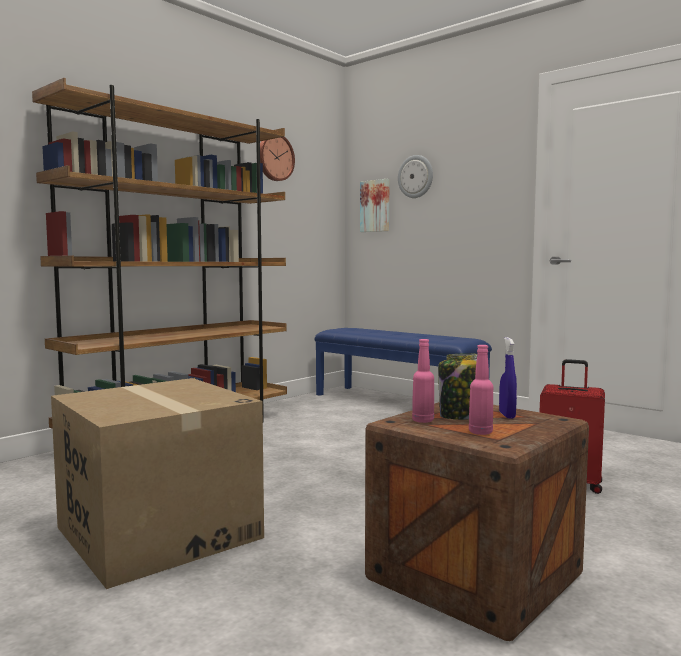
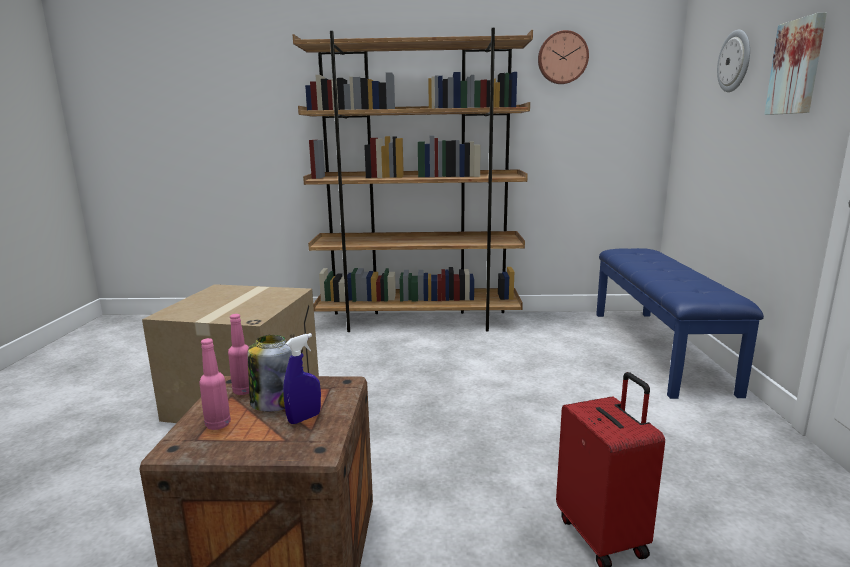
camera: 50 degrees right, 10 degrees up
picture [360,179,389,232] -> picture moved to [764,13,827,115]

